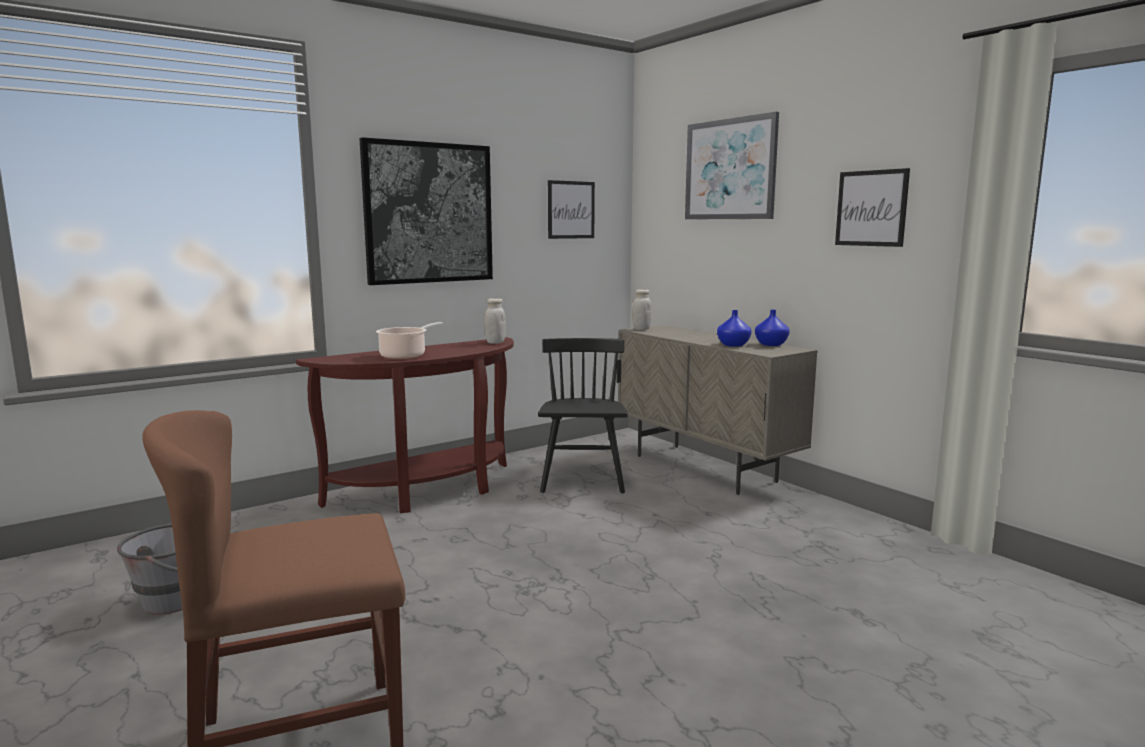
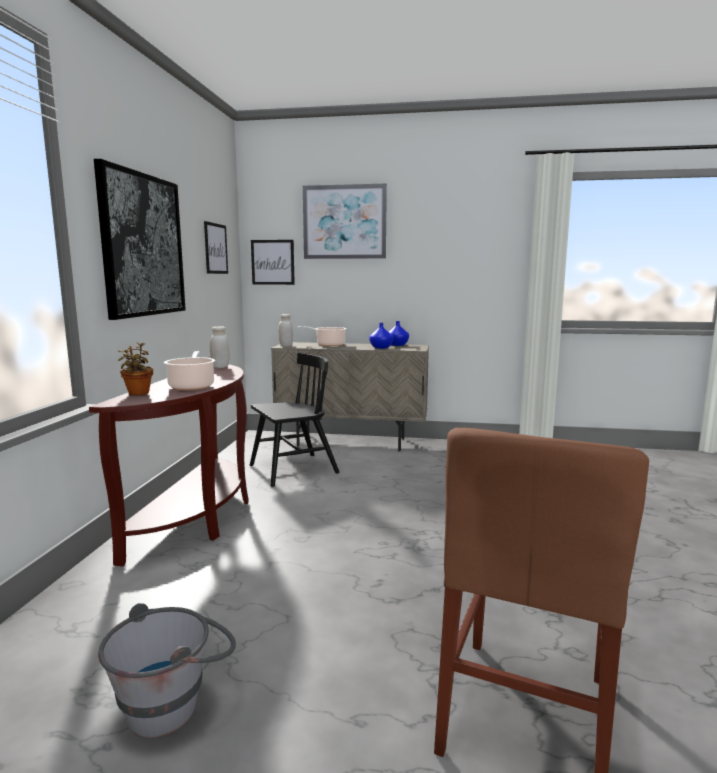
camera: 45 degrees left, 0 degrees up
black chair [538,338,628,493] -> black chair turned 105 degrees clockwise [250,353,340,487]
picture [835,168,910,247] -> picture moved to [251,240,295,285]
none -> potted plant [118,342,153,395]
none -> cooking pot [297,326,346,346]

